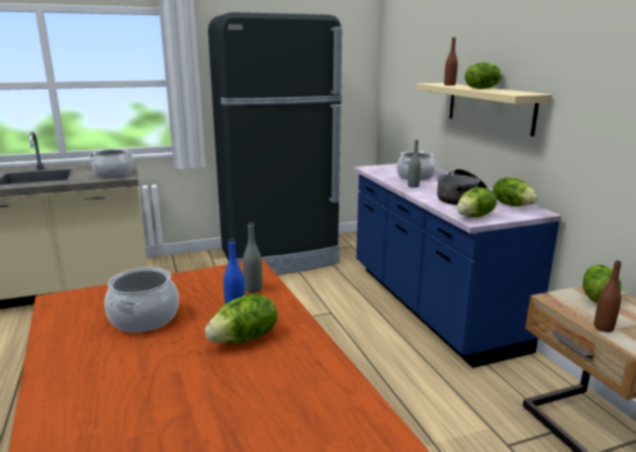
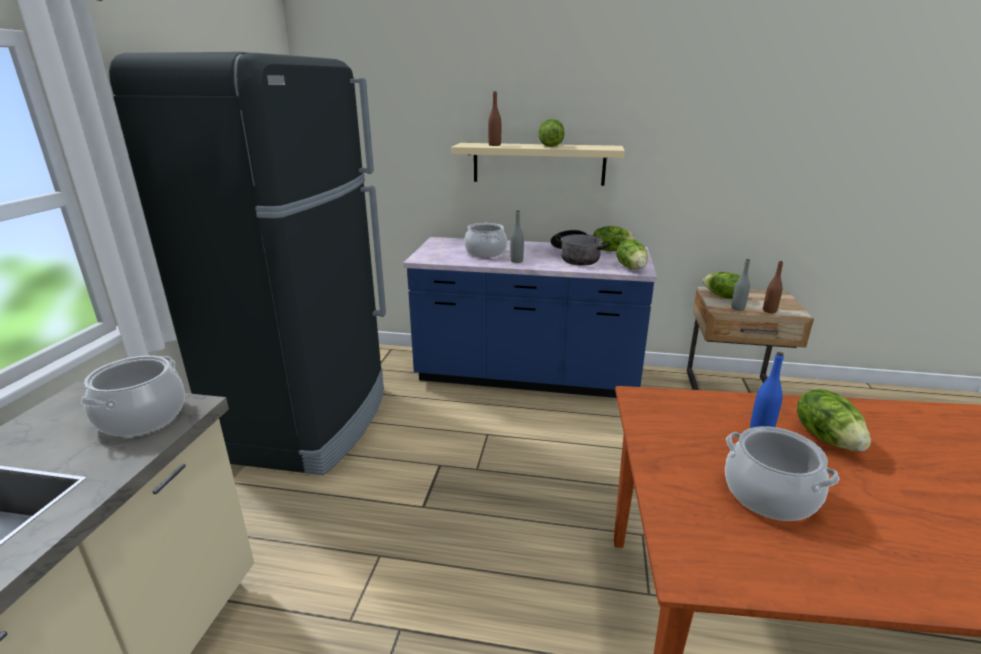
camera: 60 degrees left, 5 degrees up
grey bottle [243,222,262,293] -> grey bottle moved to [731,259,750,311]

